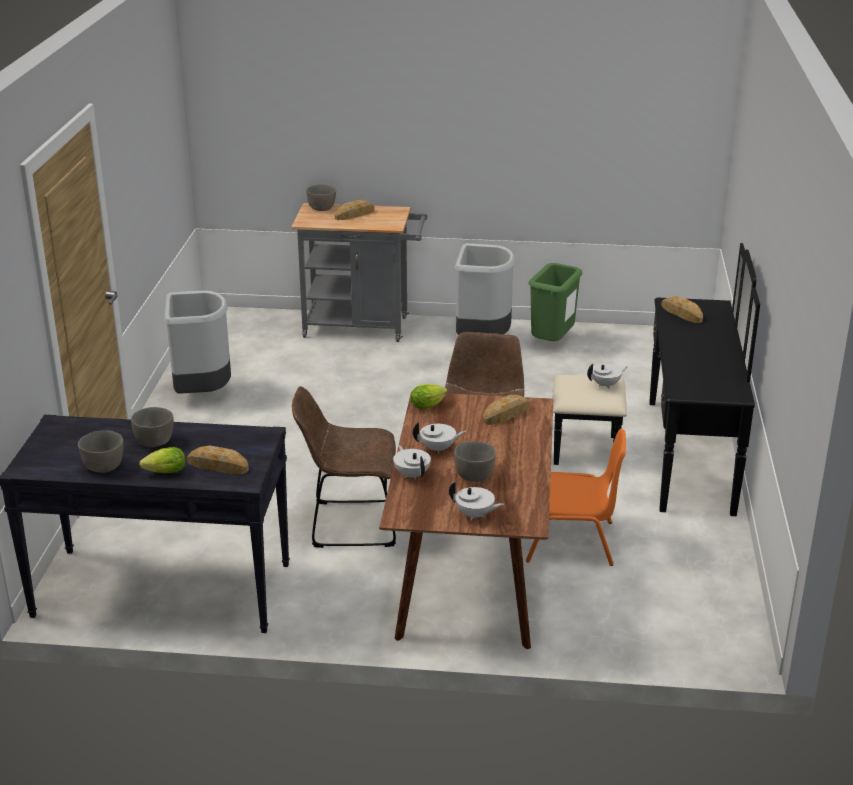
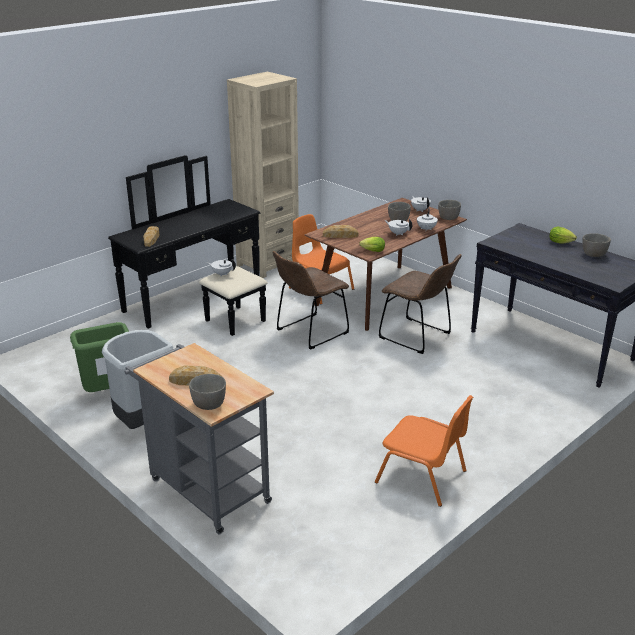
camera: 140 degrees left, 0 degrees up
grey bowl [131,407,174,447] -> grey bowl moved to [438,200,461,220]
grey trash can [164,291,231,394] -> orange chair [375,395,473,507]
bread [187,445,249,474] -> none
none -> beige bookcase [227,72,299,278]

